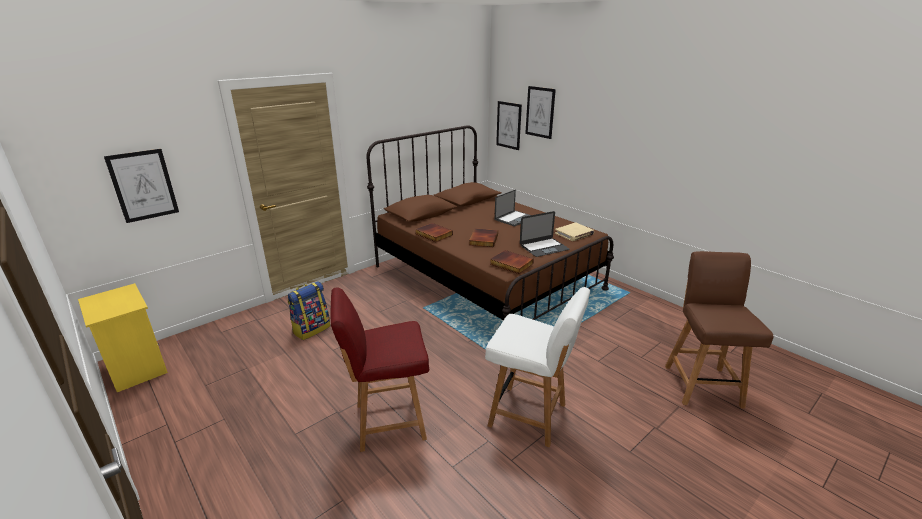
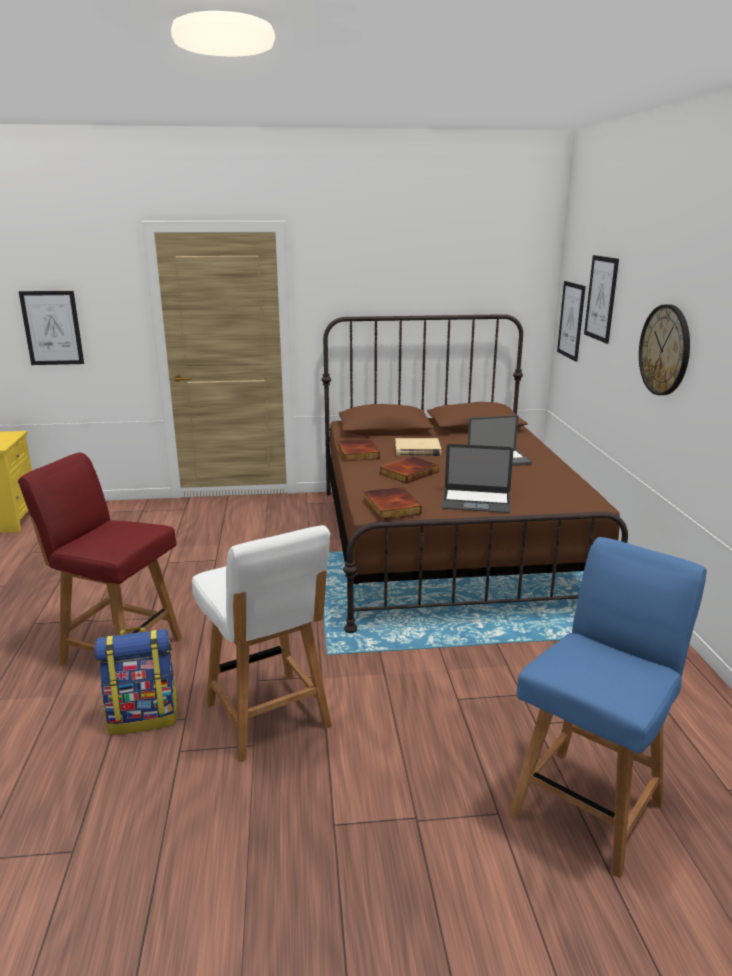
camera: 35 degrees right, 5 degrees down
backpack [288,281,330,340] -> backpack moved to [94,627,178,735]
beige book [555,222,594,241] -> beige book moved to [395,438,441,456]
brown chair [665,251,774,409] -> blue chair [509,537,707,879]
none -> wall clock [639,304,690,395]

